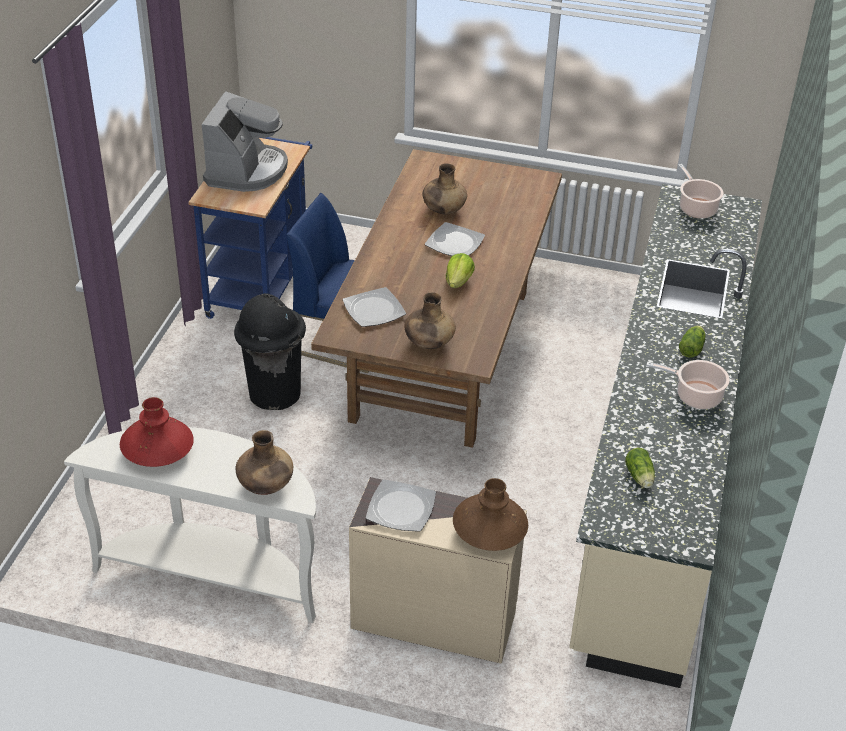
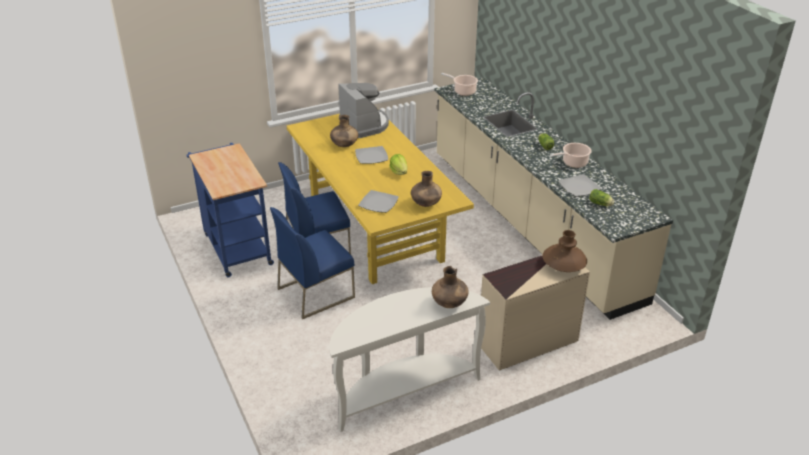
camera: 40 degrees left, 5 degrees down
red vase [120,397,194,467] -> none
coffee machine [202,91,288,192] -> coffee machine moved to [338,83,389,138]
black trash can [234,293,306,410] -> blue chair [270,207,355,319]
brown dining table [311,149,562,448] -> yellow dining table [287,107,474,284]
plate [366,479,436,532] -> plate moved to [558,174,601,197]

